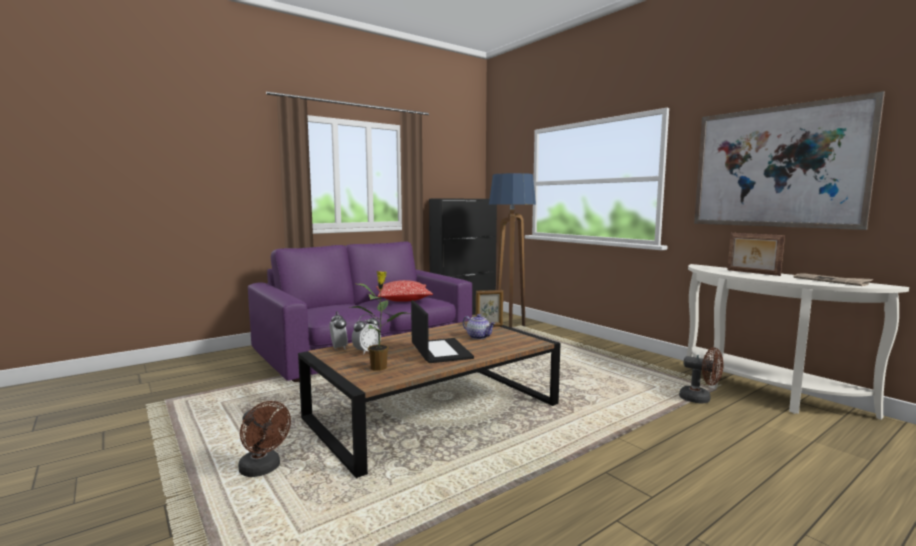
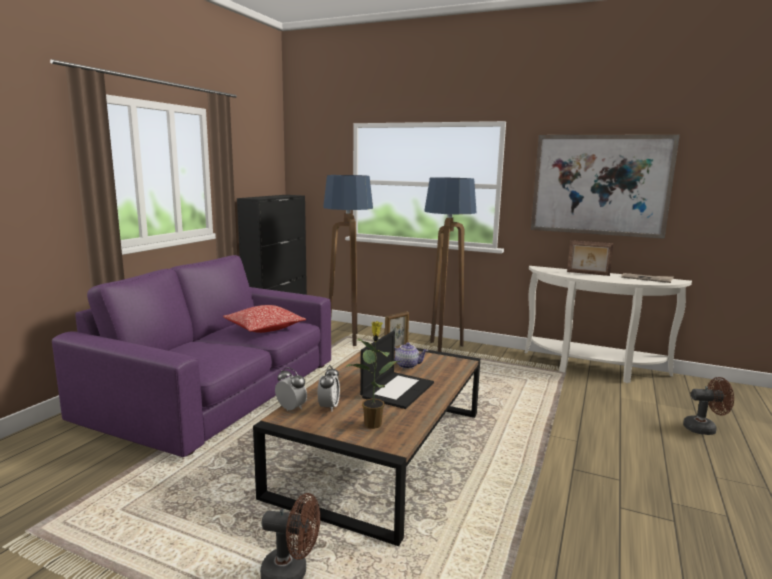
camera: 30 degrees left, 5 degrees up
laptop [411,300,474,363] -> laptop turned 75 degrees clockwise [360,331,434,409]
brown fan [679,347,723,404] -> brown fan moved to [683,377,734,435]
none -> floor lamp [424,177,477,352]

